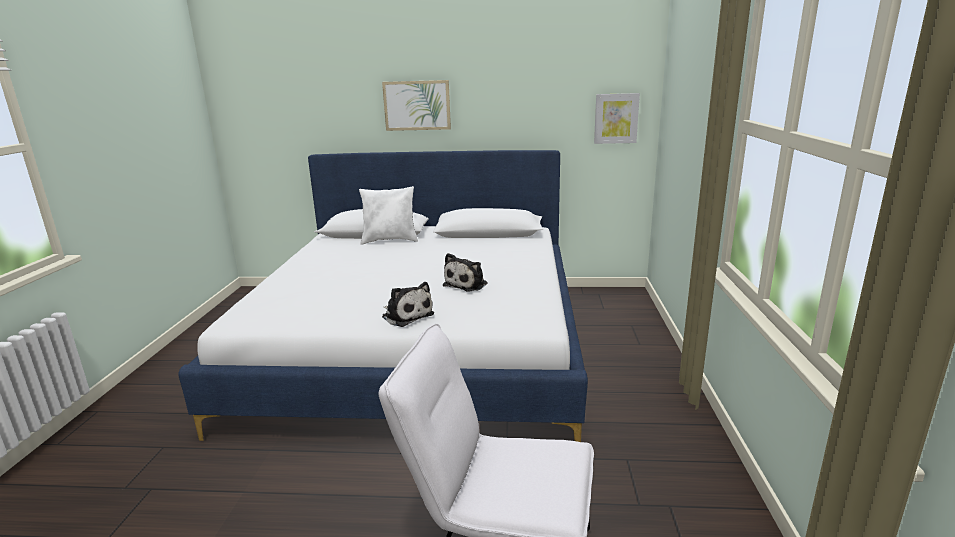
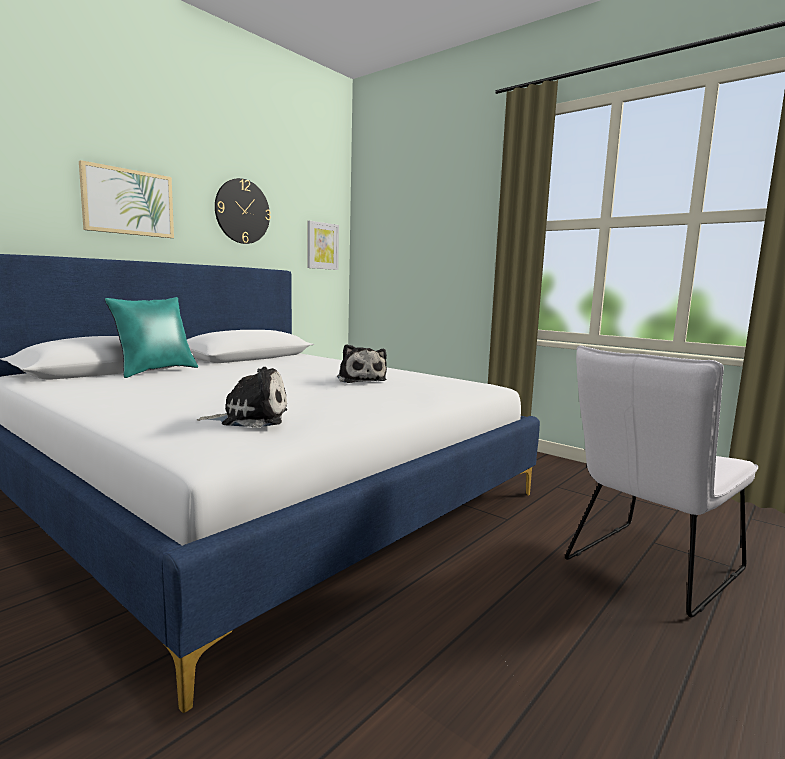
camera: 55 degrees left, 10 degrees down
white pillow [359,186,418,245] -> turquoise pillow [105,297,198,378]
plush toy [382,282,434,327] -> plush toy moved to [197,367,287,428]
none -> wall clock [215,178,271,244]

